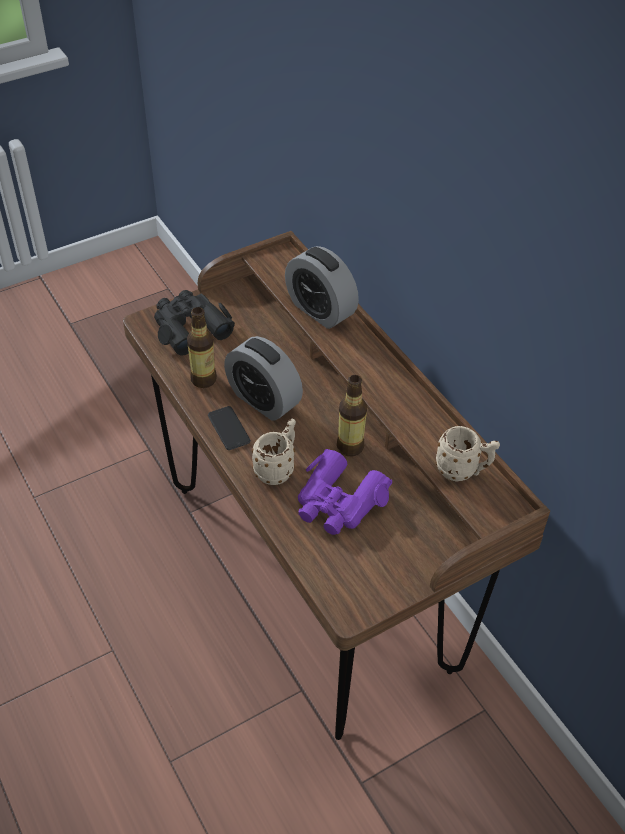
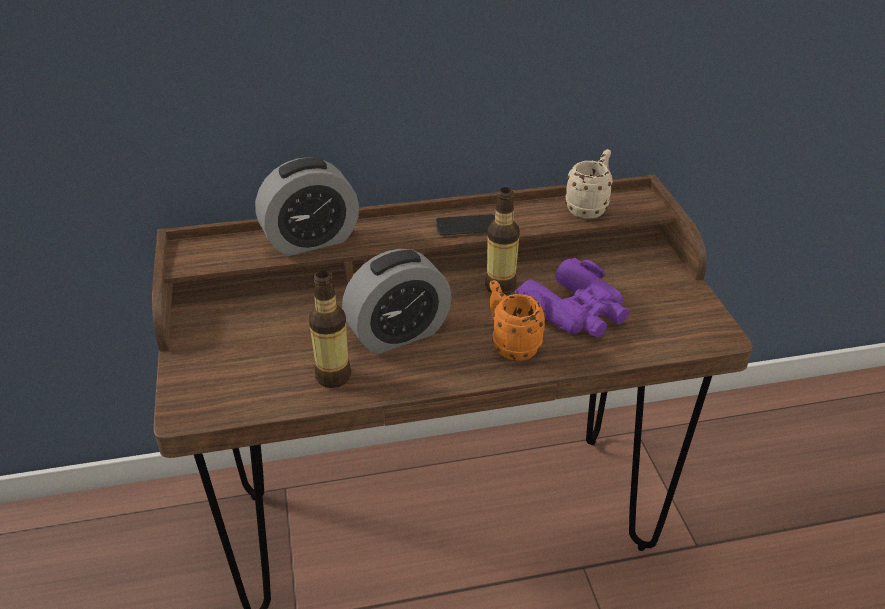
camera: 70 degrees left, 10 degrees down
black binoculars [154,290,235,356] -> none
phone [208,406,251,450] -> phone moved to [435,214,495,235]
beige mug [252,419,296,485] -> orange mug [489,280,546,361]

